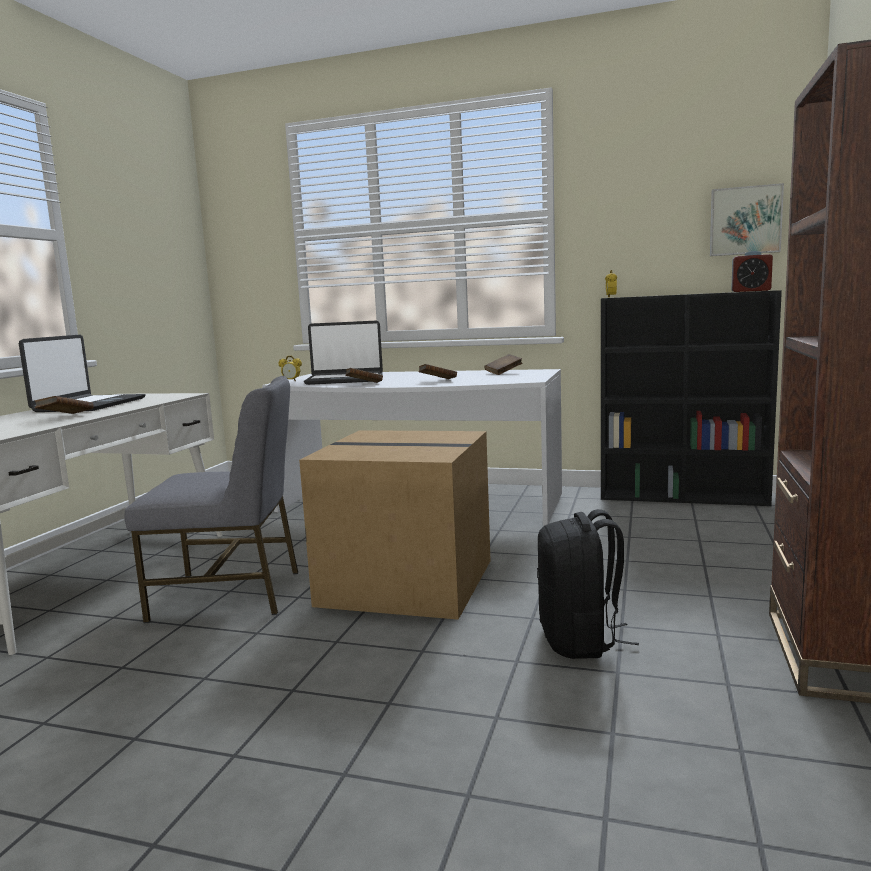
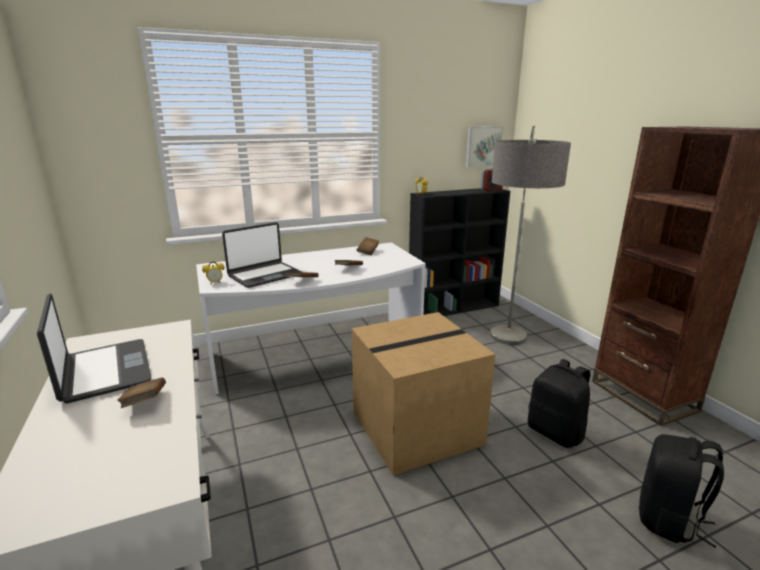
camera: 40 degrees left, 10 degrees up
grey chair [124,376,298,623] -> none
none -> floor lamp [490,126,571,345]
none -> black backpack [639,434,724,548]

